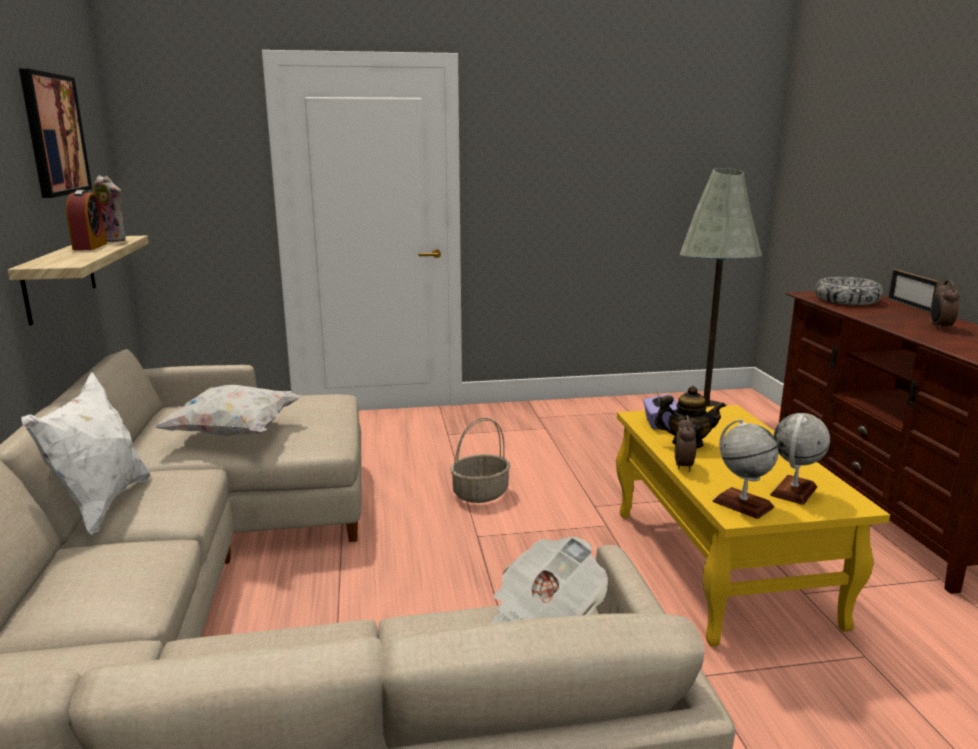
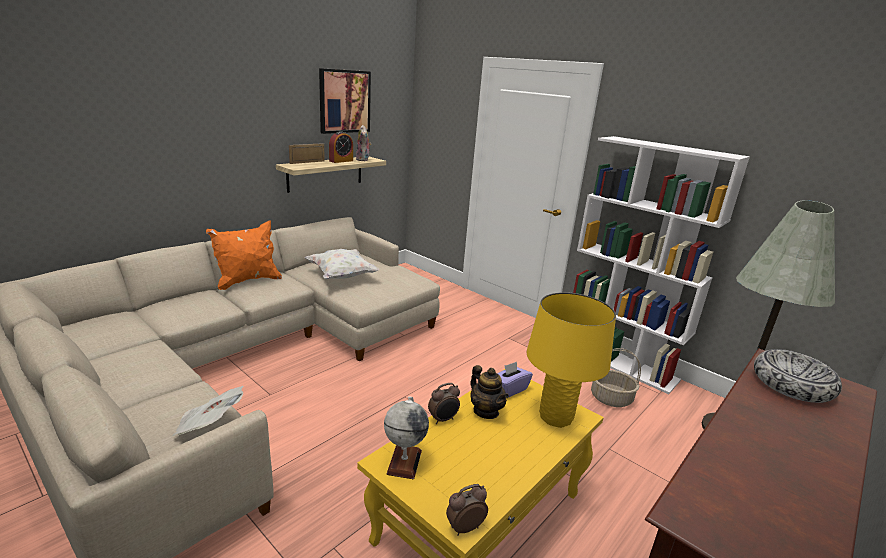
camera: 50 degrees right, 5 degrees up
white pillow [21,372,150,535] -> orange pillow [206,220,282,290]
basket [450,418,511,503] -> basket moved to [591,348,641,407]
globe [770,413,830,505] -> none
picture frame [888,269,940,314] -> picture frame moved to [289,143,325,164]
alarm clock [931,280,959,330] -> alarm clock moved to [446,484,488,536]
none -> yellow table lamp [527,292,616,428]
none -> white bookcase [573,136,750,394]

